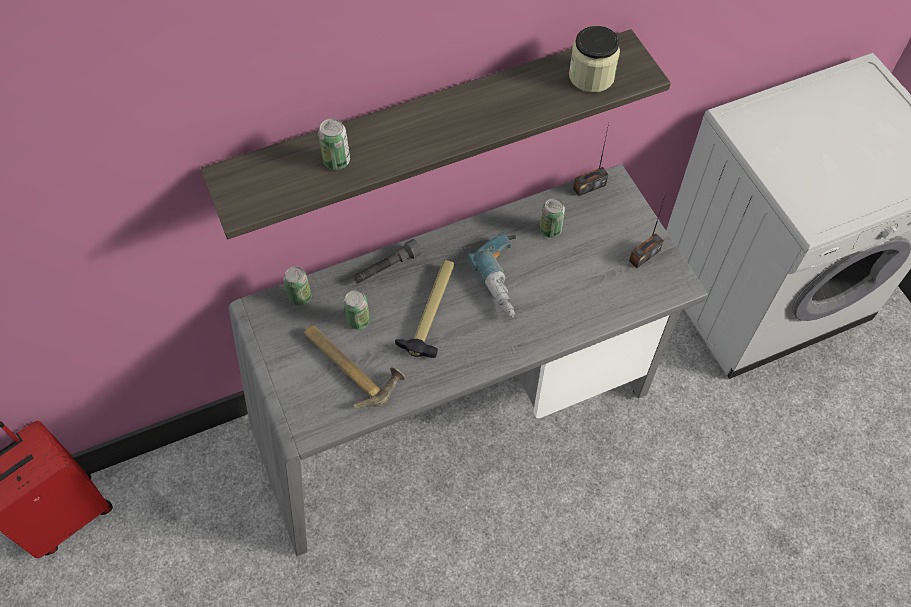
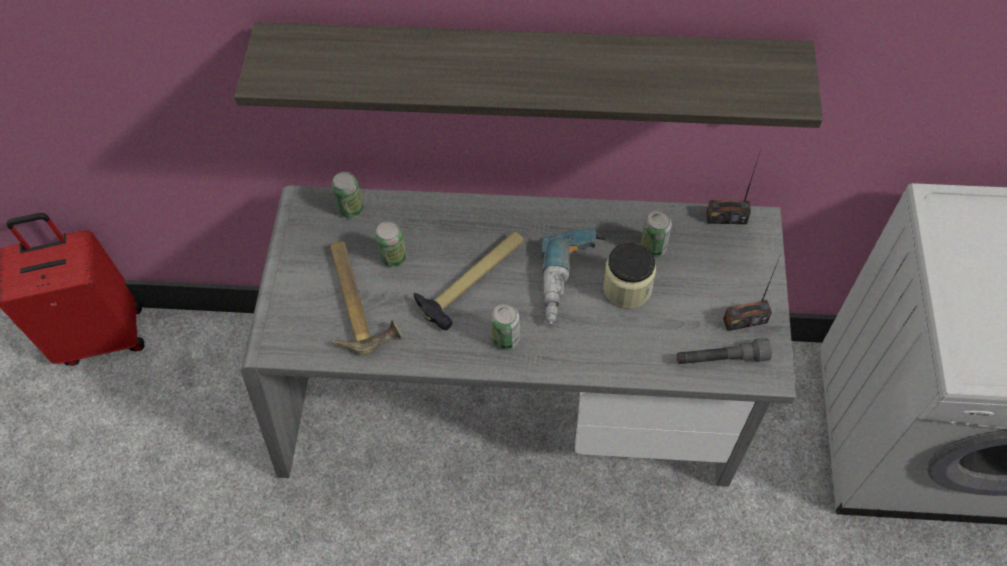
camera: 30 degrees right, 0 degrees up
can [318,118,350,170] -> can moved to [491,303,520,350]
grey flashlight [353,239,422,283] -> grey flashlight moved to [677,338,772,364]
jar [569,26,620,93] -> jar moved to [603,242,656,308]

